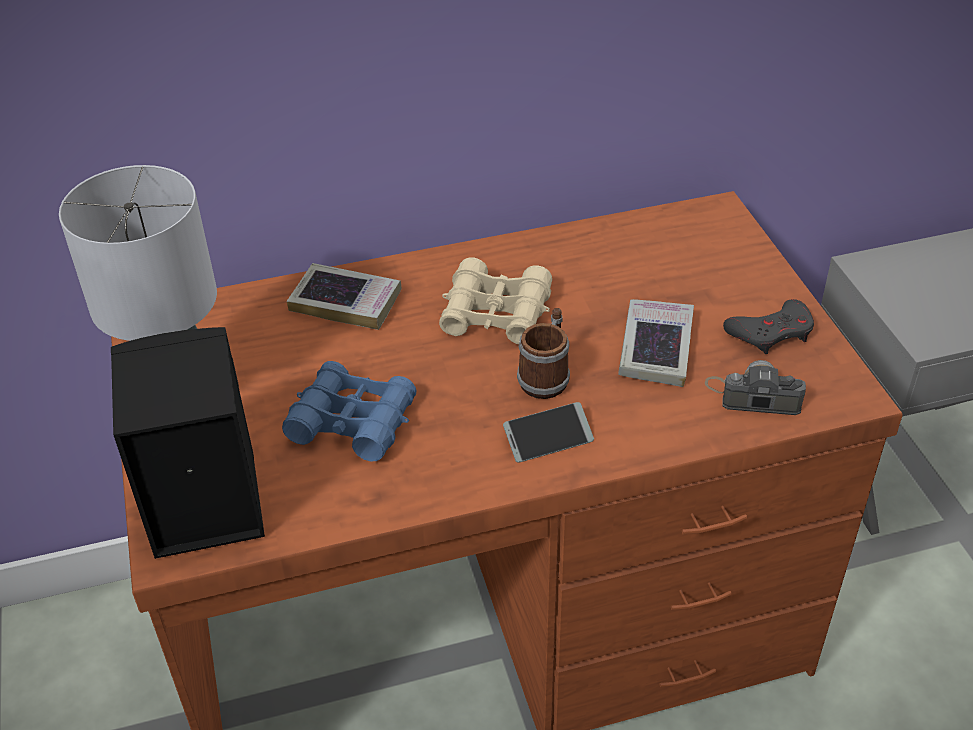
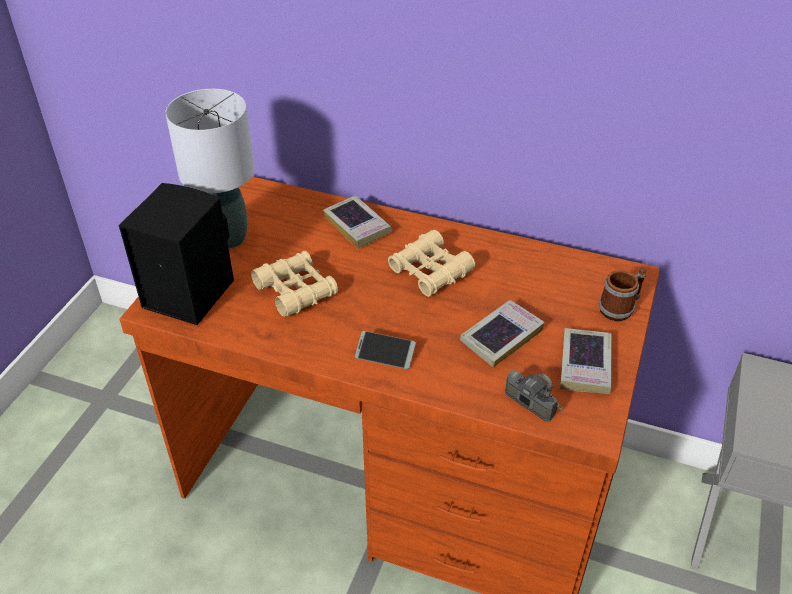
camera: 35 degrees right, 0 degrees up
blue binoculars [282,361,417,462] -> beige binoculars [251,251,338,317]
mug [517,308,570,399] -> mug moved to [599,267,646,321]
grey game controller [723,299,814,354] -> book [560,328,612,394]

